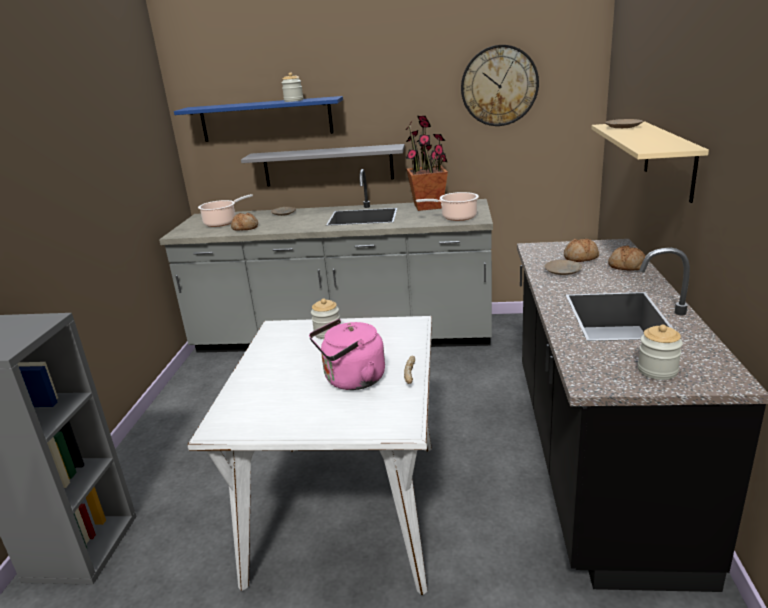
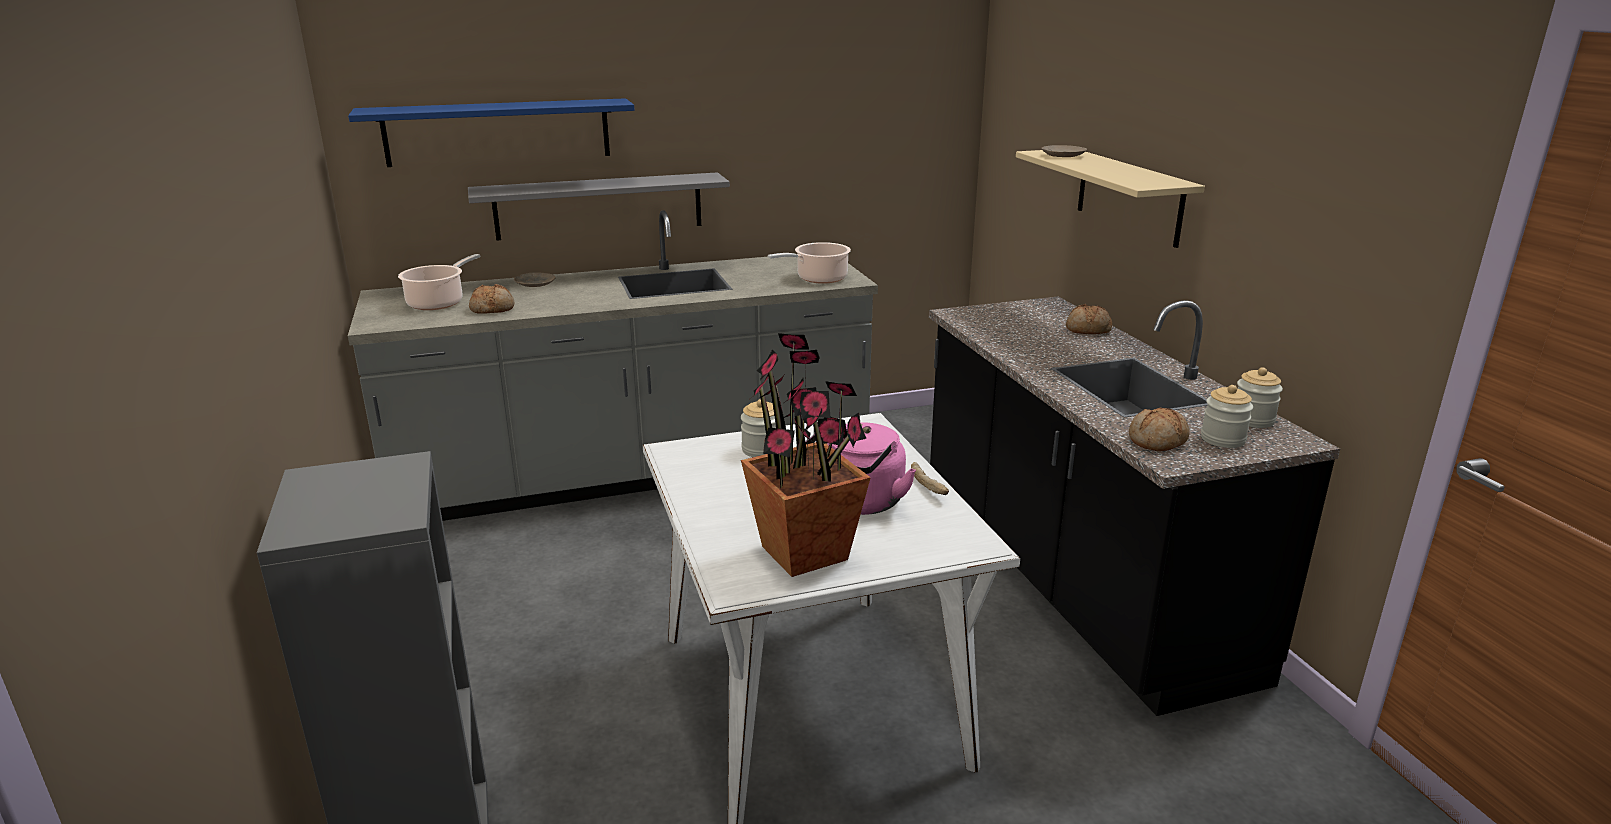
camera: 25 degrees left, 0 degrees up
jar [282,72,303,102] -> jar moved to [1237,367,1283,428]
potted plant [405,116,448,211] -> potted plant moved to [741,333,871,577]
wall clock [461,45,539,126] -> none
beige plate [544,260,582,275] -> none
bread [564,239,599,262] -> bread moved to [1129,408,1190,451]

